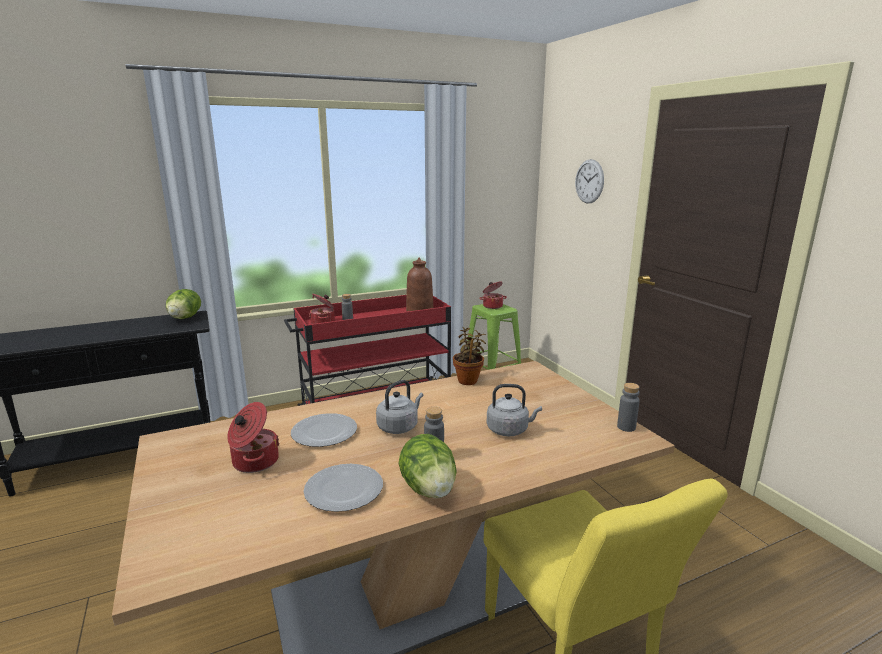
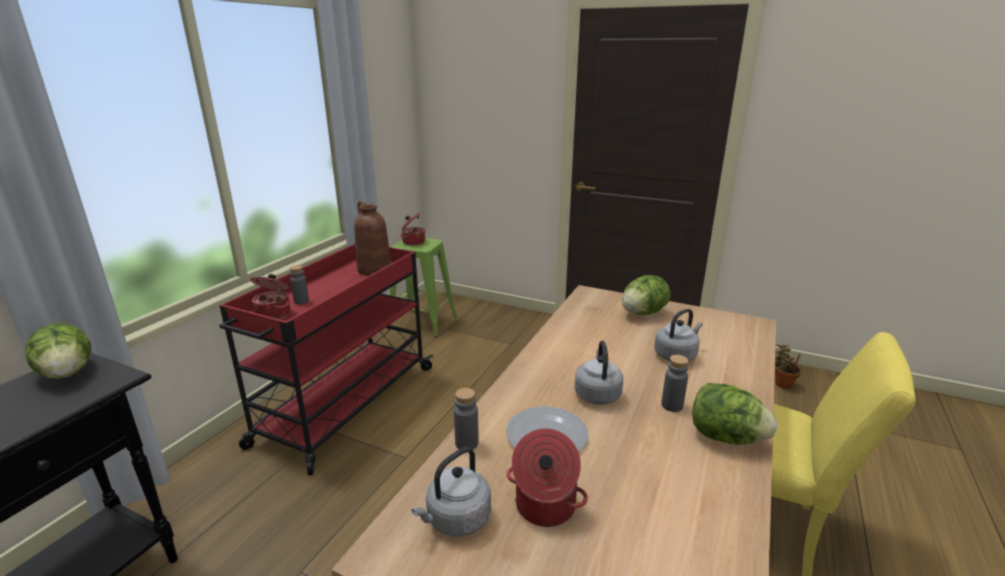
camera: 40 degrees left, 5 degrees up
plate [303,464,383,512] -> none
potted plant [453,327,486,385] -> potted plant moved to [775,344,801,389]
wall clock [575,159,604,203] -> none
grey bottle [617,383,640,432] -> grey bottle moved to [454,388,479,450]
none -> grey kettle [411,447,491,536]
none -> lettuce [622,275,670,315]

